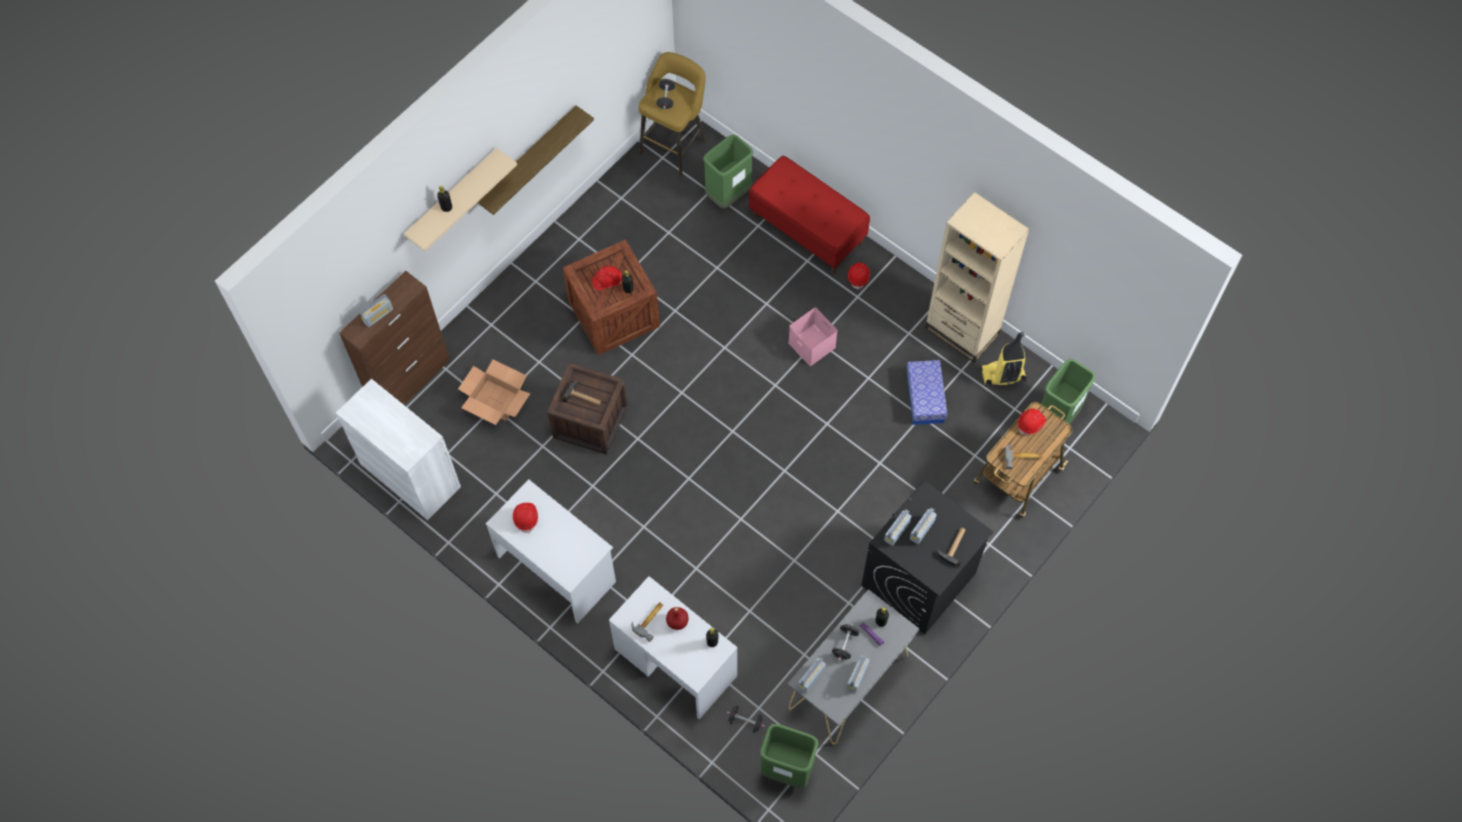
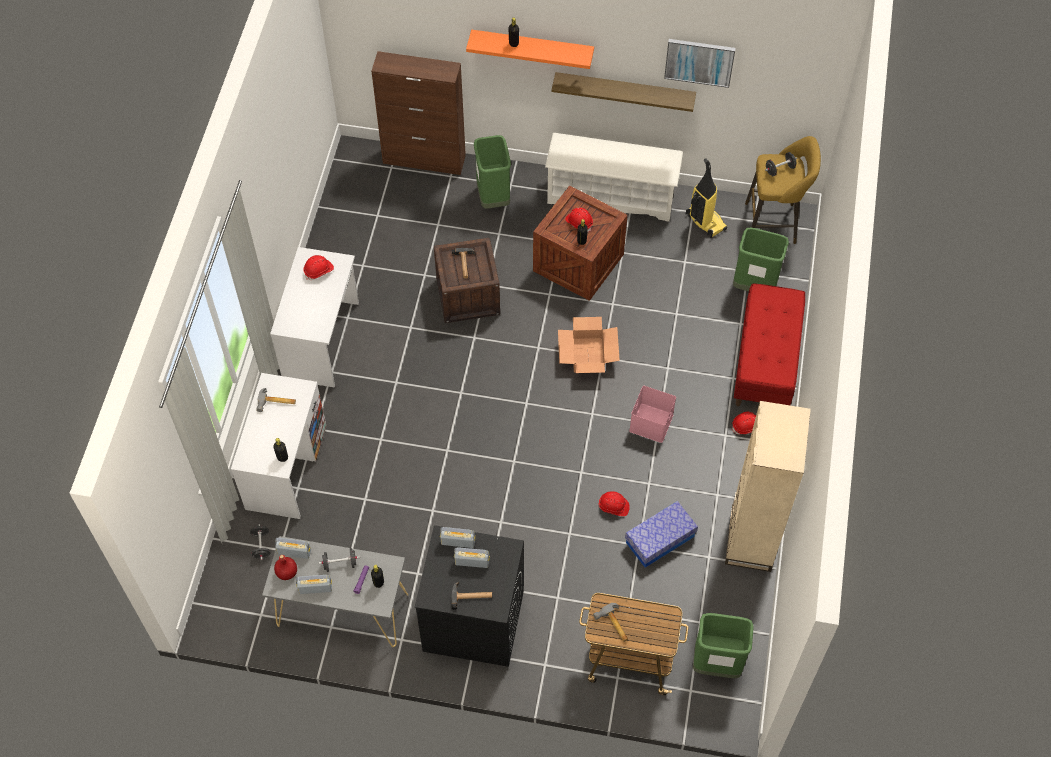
camera: 60 degrees right, 5 degrees down
white cabinet [336,379,461,520] -> none
radio [360,294,393,327] -> none
beige shelf [404,148,517,252] -> orange shelf [466,30,594,69]
cardboard box [458,359,530,425] -> cardboard box moved to [558,317,620,373]
red bottle [666,607,689,630] -> red bottle moved to [274,555,297,580]
green trash can [760,724,819,788] -> green trash can moved to [474,135,511,209]
vacuum cleaner [980,332,1026,387] -> vacuum cleaner moved to [686,158,727,238]
red hard hat [1018,408,1046,435] -> red hard hat moved to [598,491,630,516]
none -> white shoe rack [545,133,683,222]
none -> picture [664,39,736,88]

